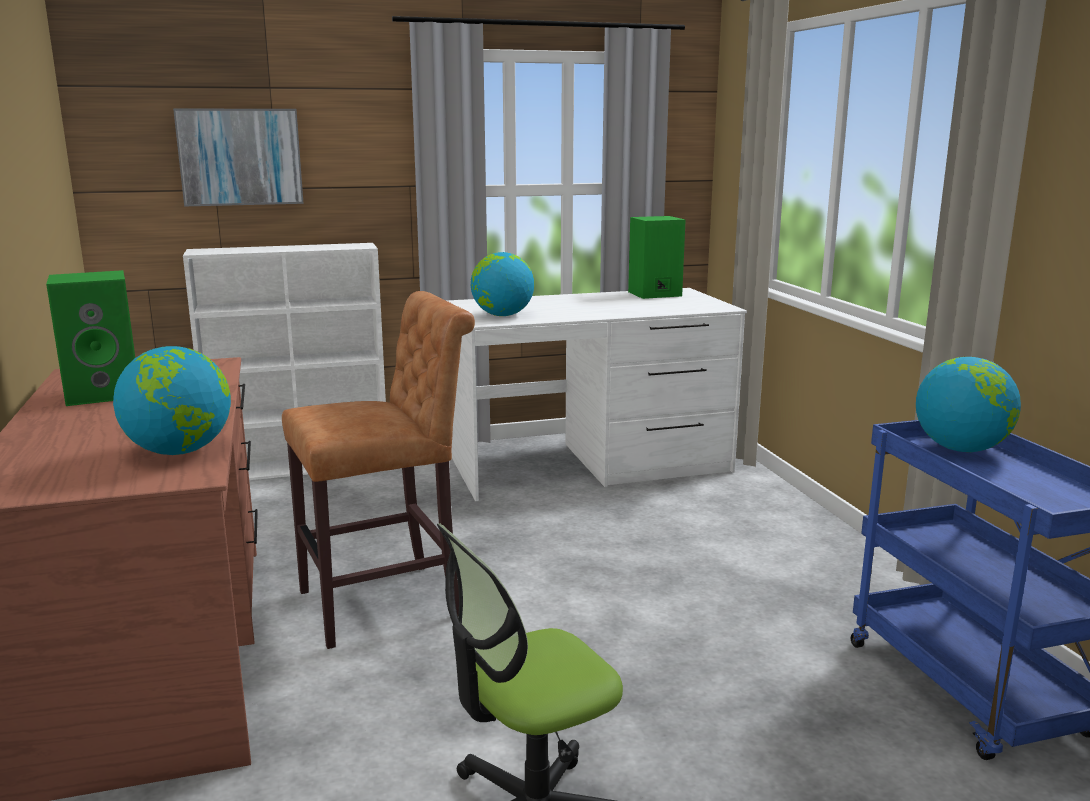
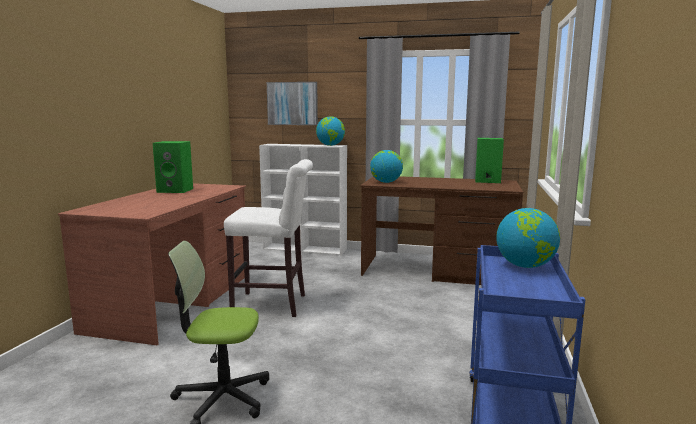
camera: 30 degrees right, 5 degrees down
globe [113,346,231,455] -> globe moved to [316,116,345,146]
brown stool [282,291,475,649] -> white stool [224,159,313,317]
white desk [446,288,747,501] -> brown desk [360,176,523,285]

